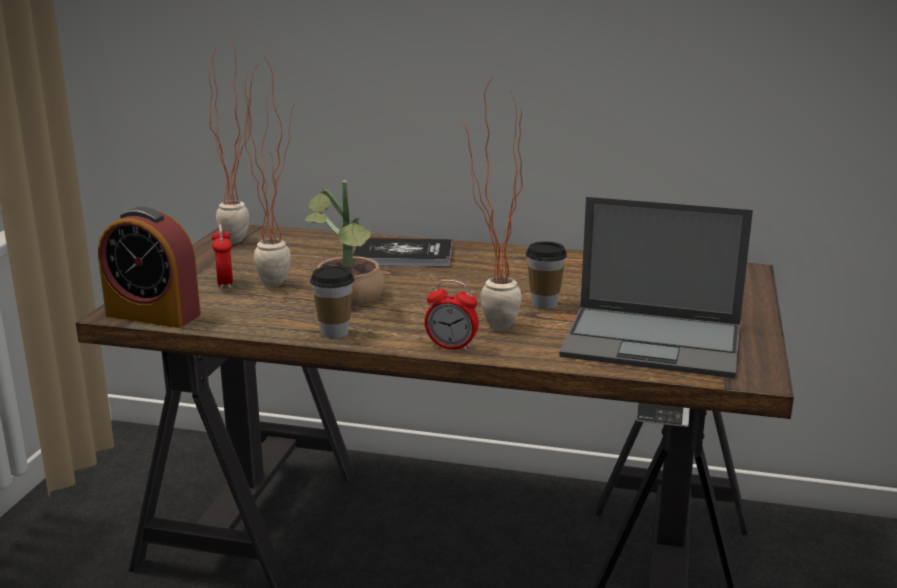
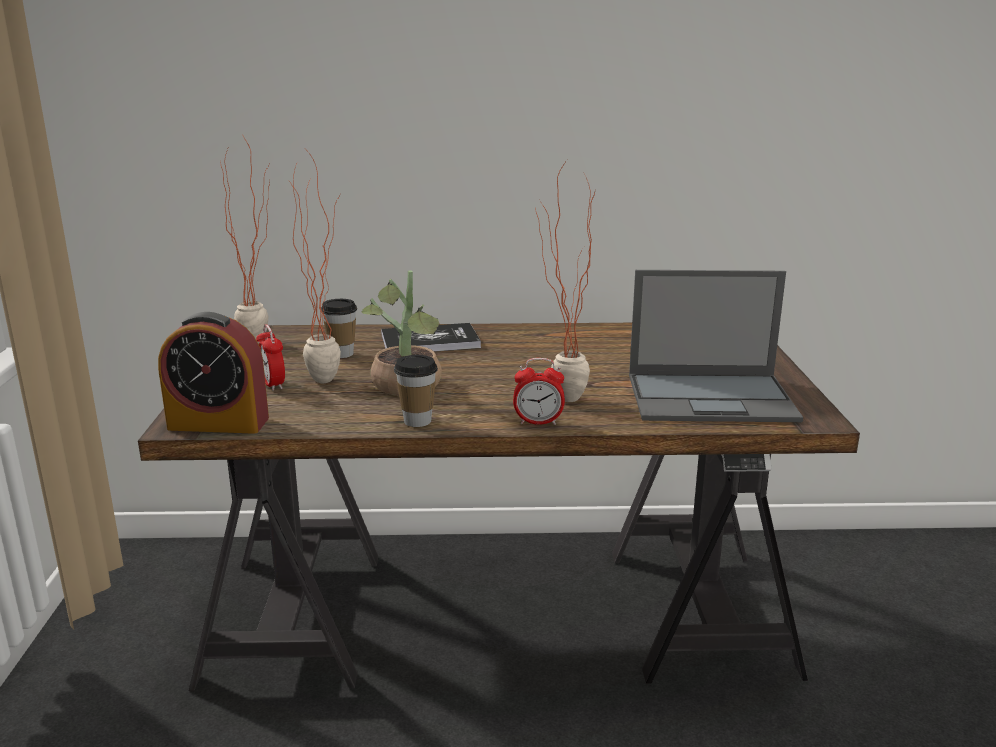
camera: 15 degrees left, 0 degrees up
cup [526,241,567,309] -> cup moved to [321,299,357,358]

